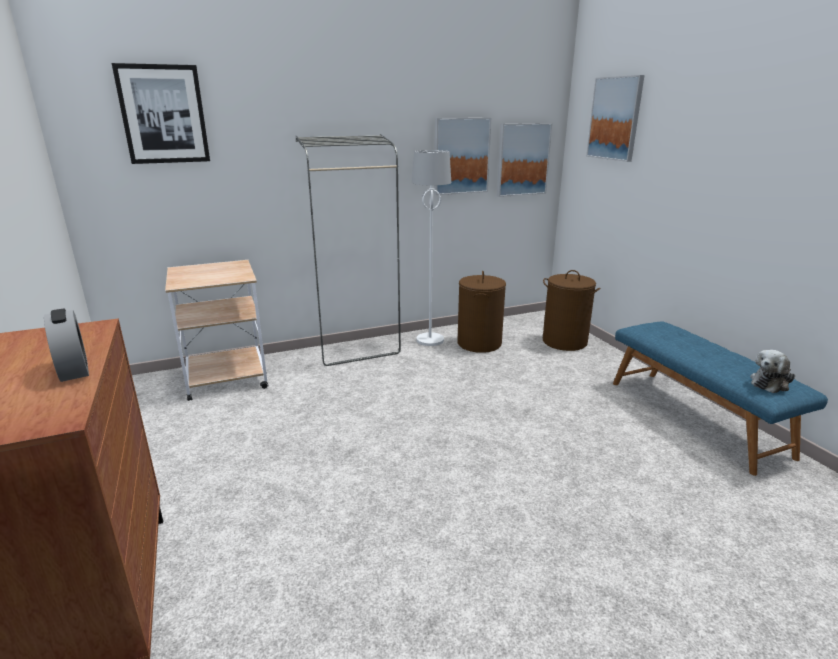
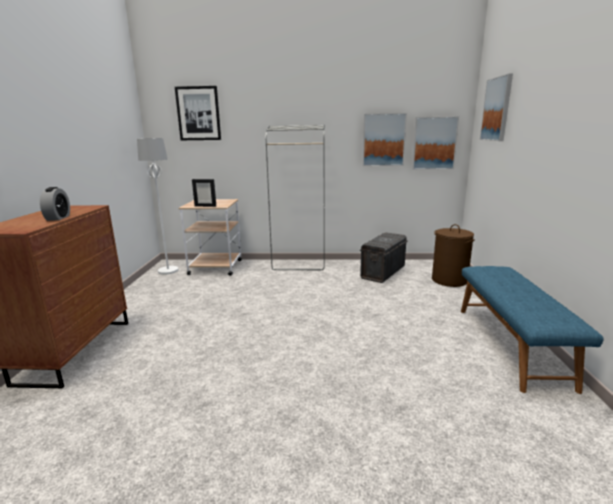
camera: 25 degrees right, 5 degrees down
white floor lamp [412,150,451,346] -> white floor lamp moved to [137,138,178,275]
brown laundry basket [457,271,506,353] -> grey storage box [360,232,408,283]
plush toy [750,350,795,393] -> none
none -> picture frame [192,179,216,207]

